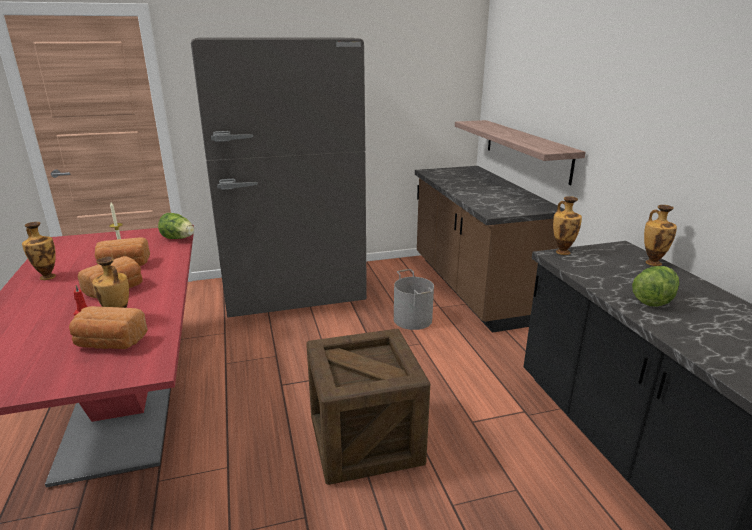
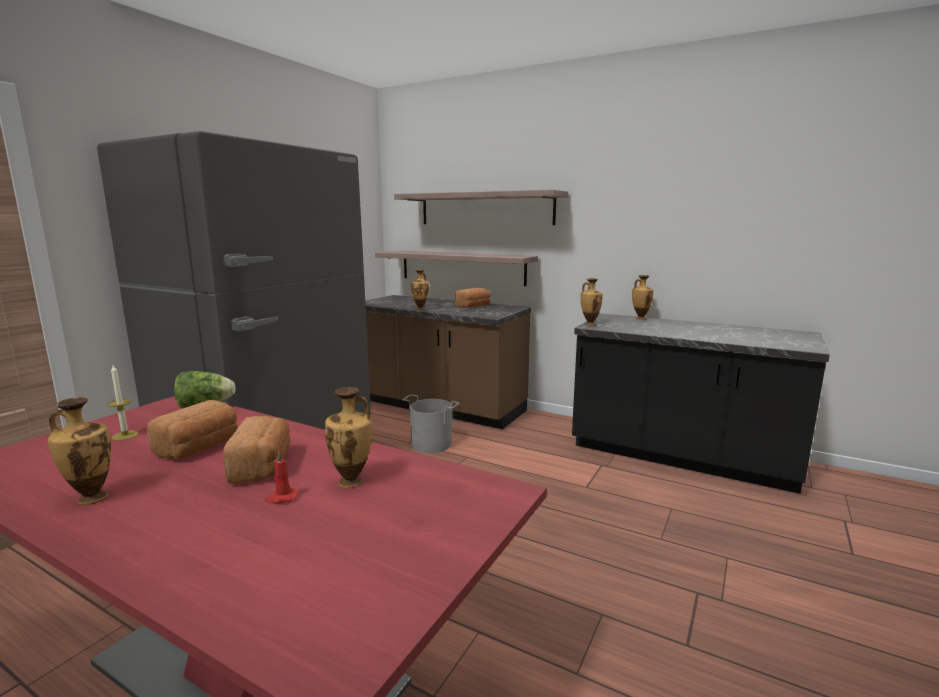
camera: 45 degrees left, 10 degrees down
bread [69,306,148,349] -> bread moved to [455,288,490,308]
crate [306,329,430,485] -> none
lettuce [632,266,679,307] -> none
none -> shelf [394,190,568,225]
none -> vase [411,269,429,310]

